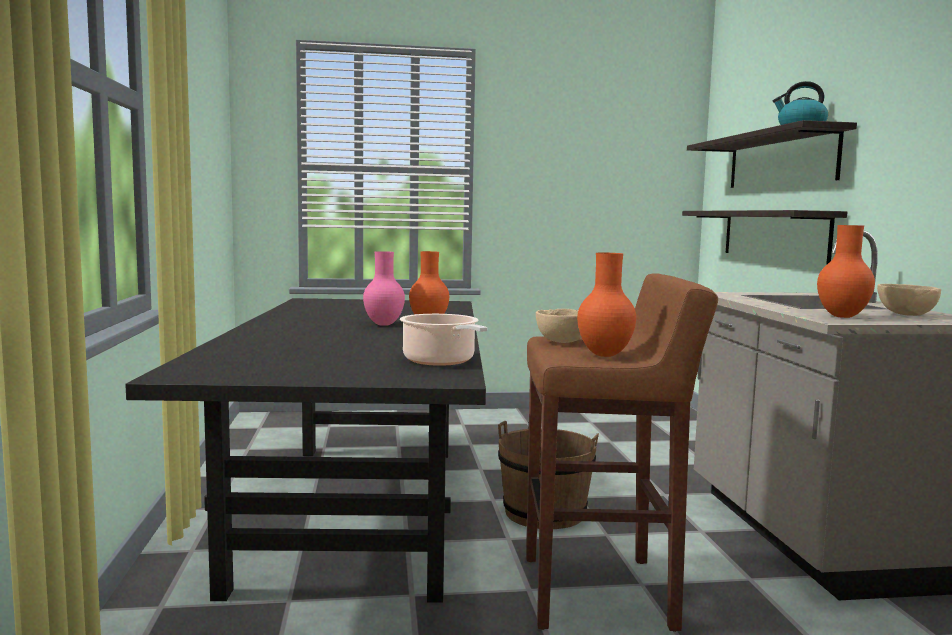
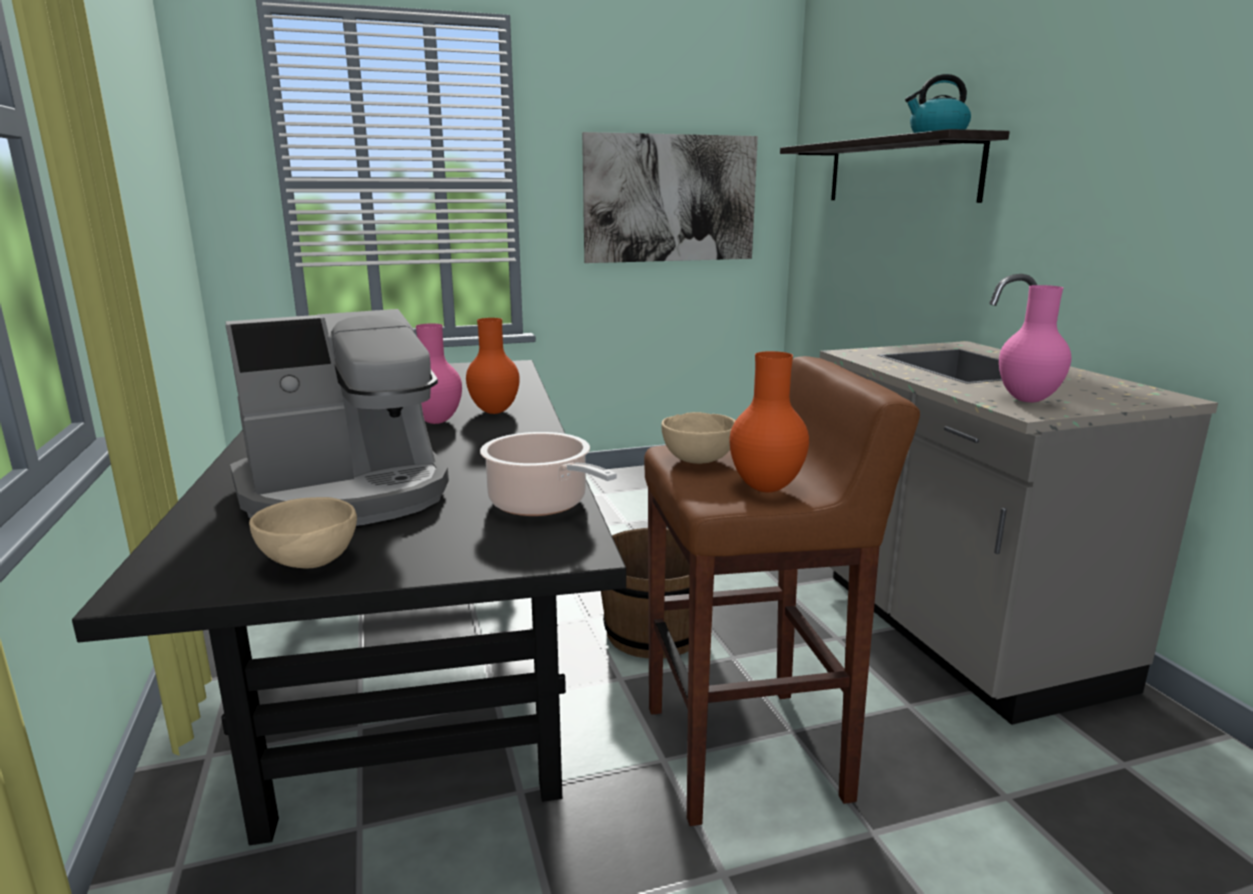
camera: 10 degrees left, 10 degrees up
shelf [682,210,847,264] -> none
orange vase [817,225,875,318] -> pink vase [999,285,1071,402]
beige bowl [877,284,941,316] -> beige bowl moved to [249,497,357,568]
none -> coffee machine [225,309,449,526]
none -> picture [582,132,758,263]

